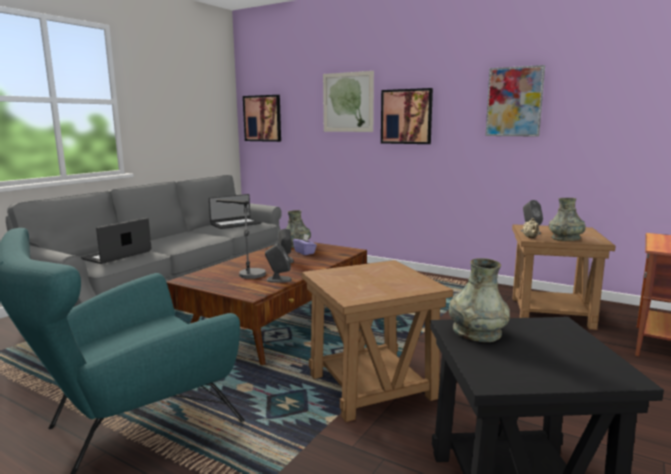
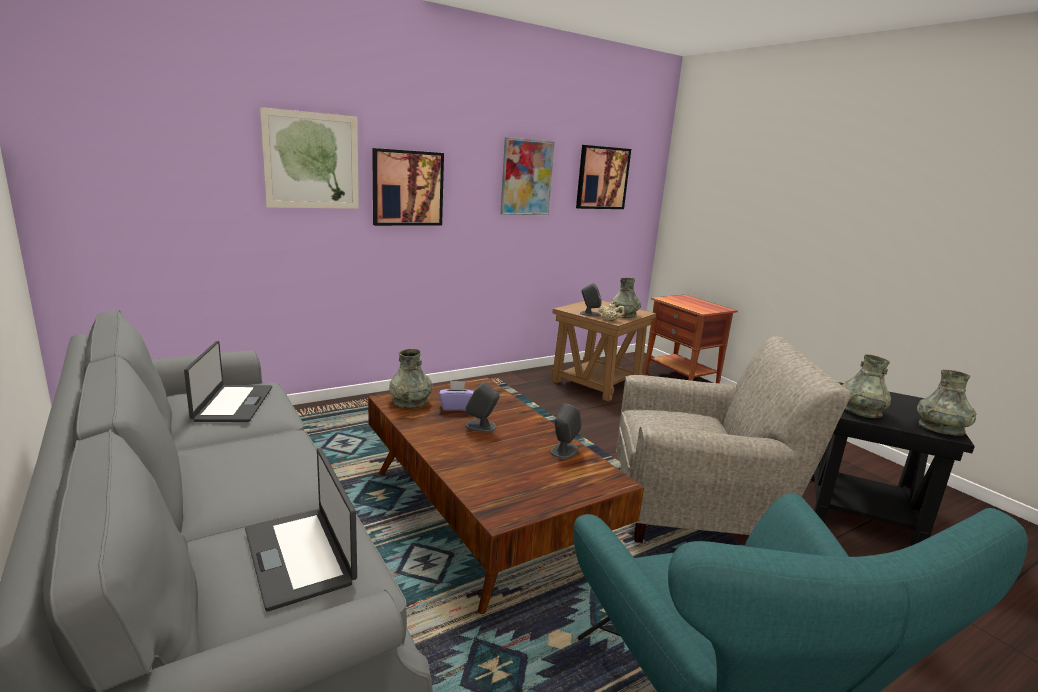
camera: 65 degrees left, 5 degrees up
table lamp [216,199,266,279] -> none
picture [243,95,281,142] -> picture moved to [576,145,631,209]
brown side table [302,260,453,422] -> beige armchair [616,335,851,543]
none -> grey vase [917,370,976,436]

